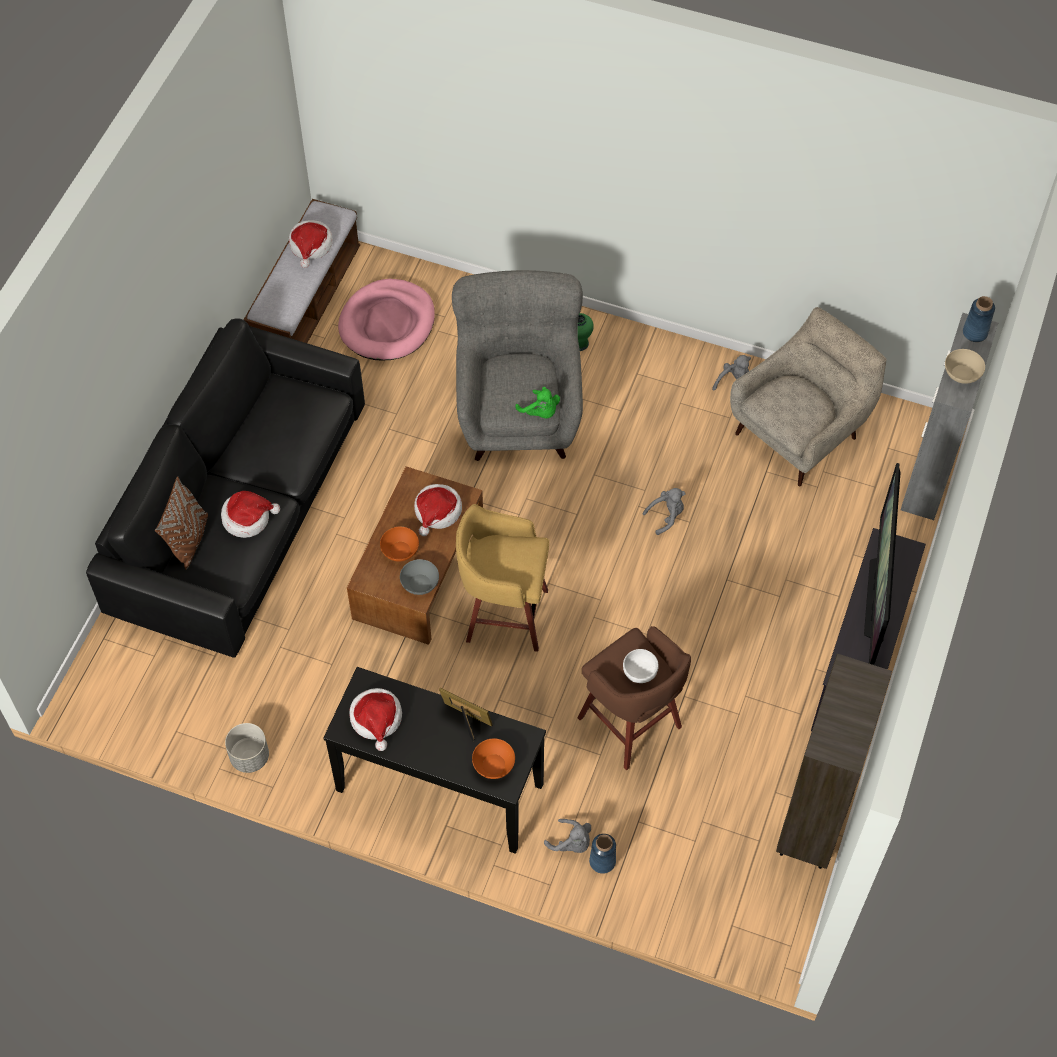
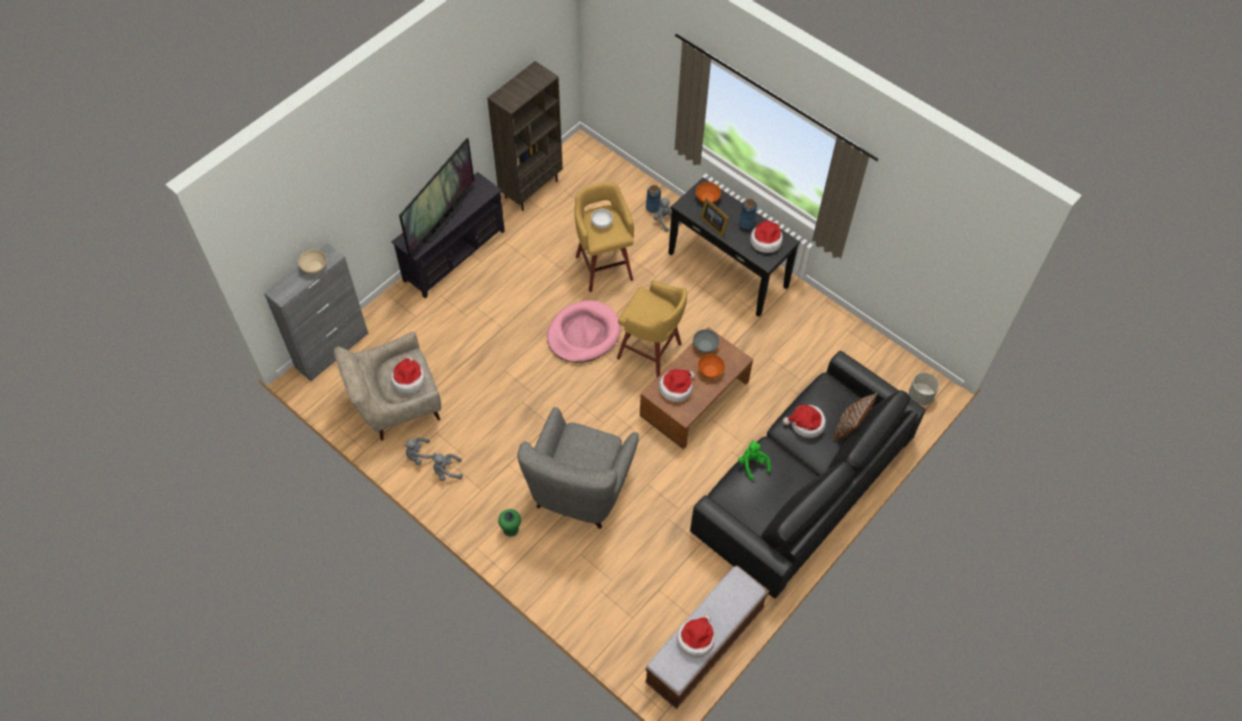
camera: 160 degrees left, 0 degrees up
grey planter [225,723,269,773] -> grey planter moved to [909,372,939,405]
pink dog bed [338,279,435,361] -> pink dog bed moved to [547,300,621,363]
green plush toy [515,387,560,419] -> green plush toy moved to [738,440,771,480]
brown stool [577,626,691,770] -> yellow stool [574,182,634,292]
grey plush toy [642,488,686,535] -> grey plush toy moved to [431,453,463,481]
blue vase [963,296,995,342] -> blue vase moved to [738,199,757,229]
none -> hat [391,357,425,394]

